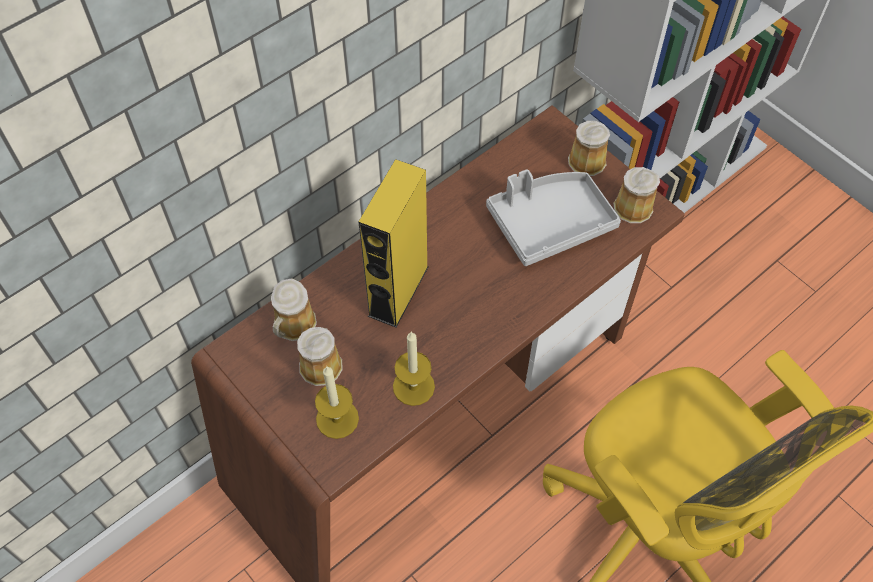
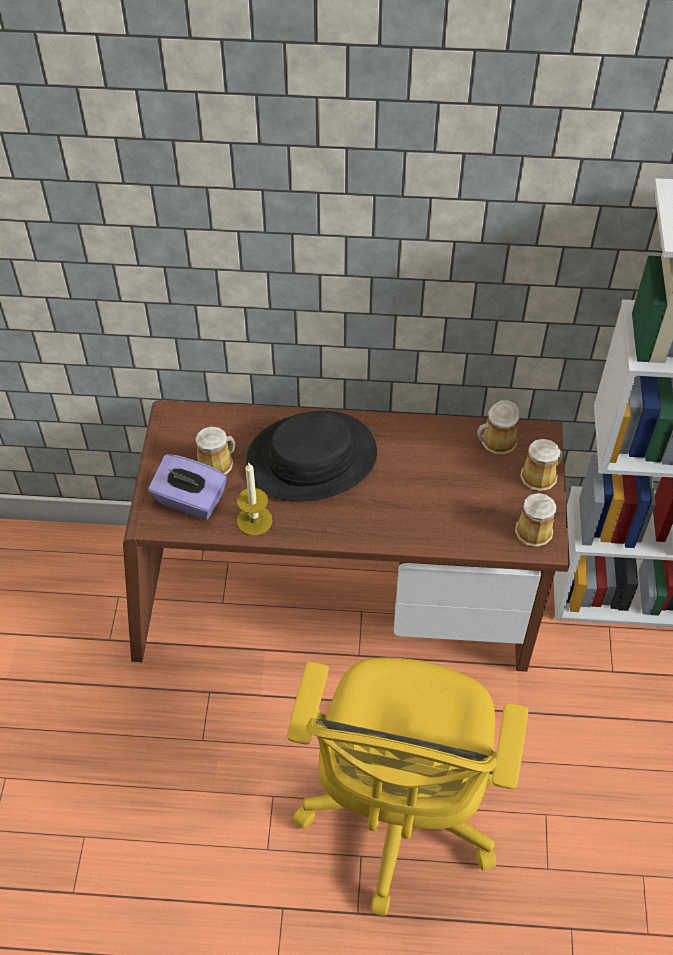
camera: 45 degrees right, 5 degrees down
mug [271,278,317,341] -> mug moved to [477,400,520,454]
candle [315,367,359,439] -> purple tissue box [149,454,227,520]
yellow speaker [359,159,428,328] -> black hat [246,411,377,502]
grey tray [486,170,621,266] -> none

